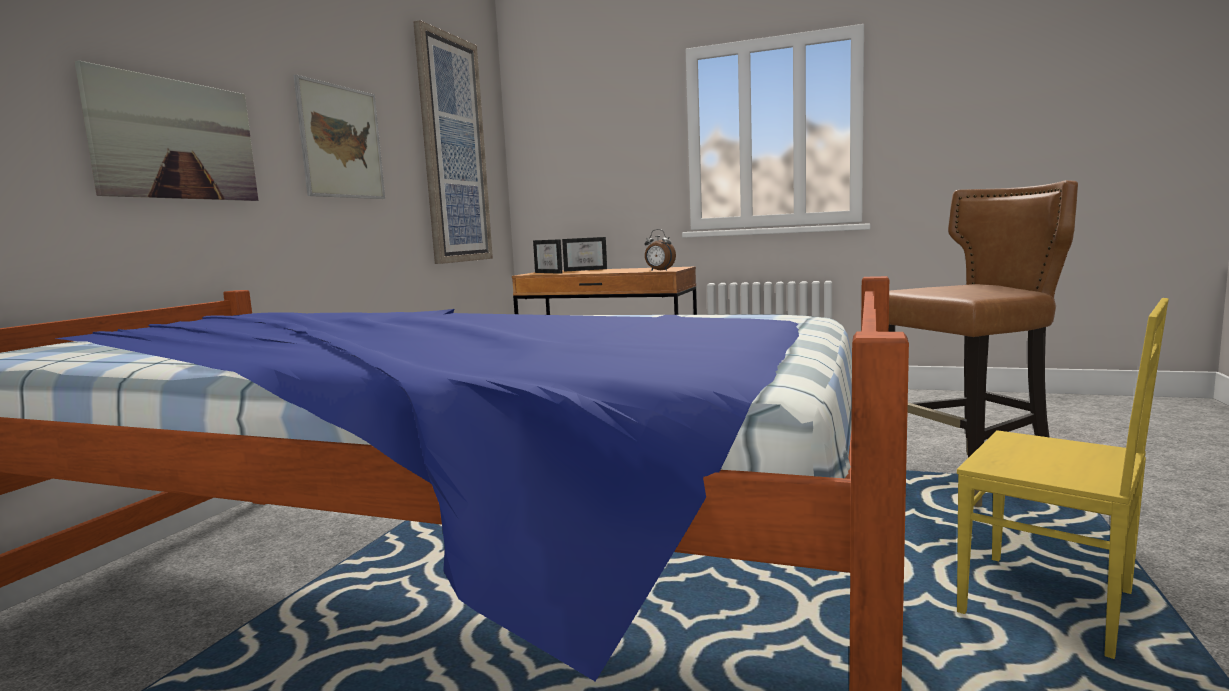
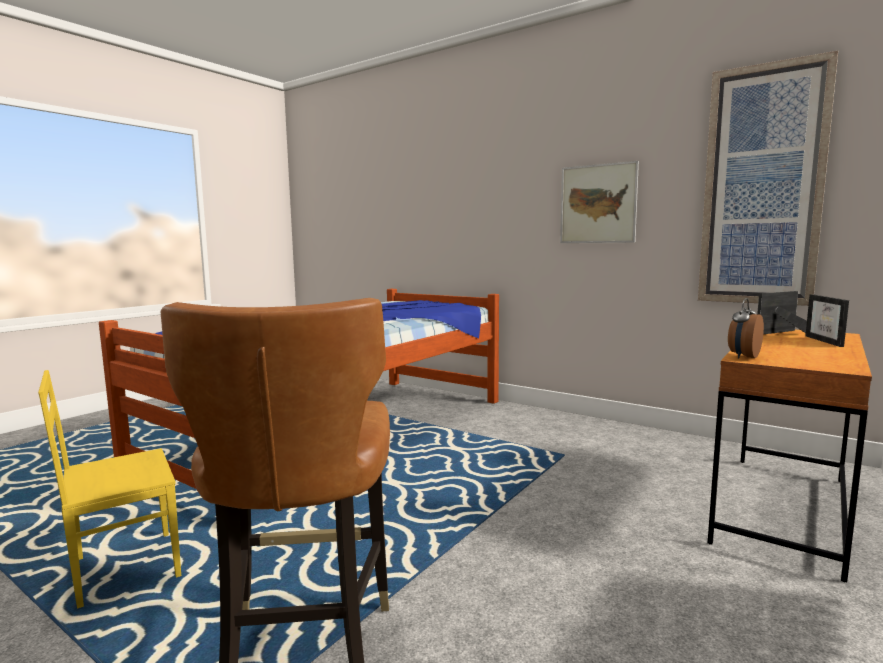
camera: 105 degrees right, 0 degrees up
picture [75,60,258,201] -> none

